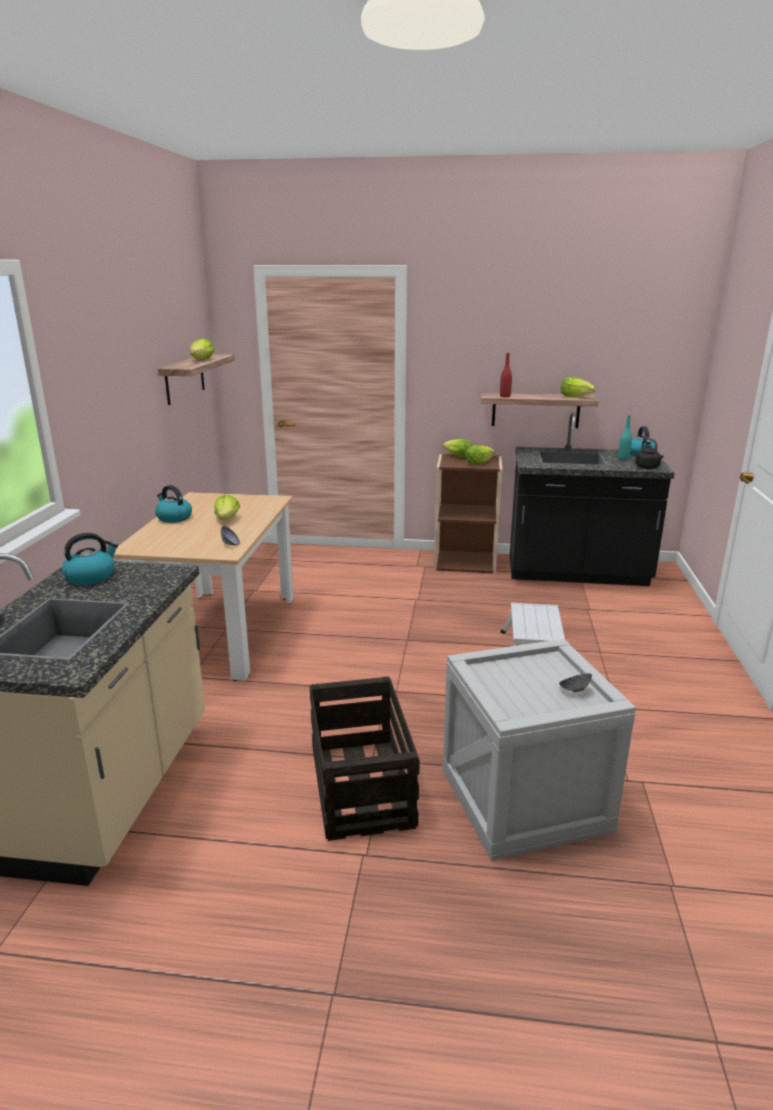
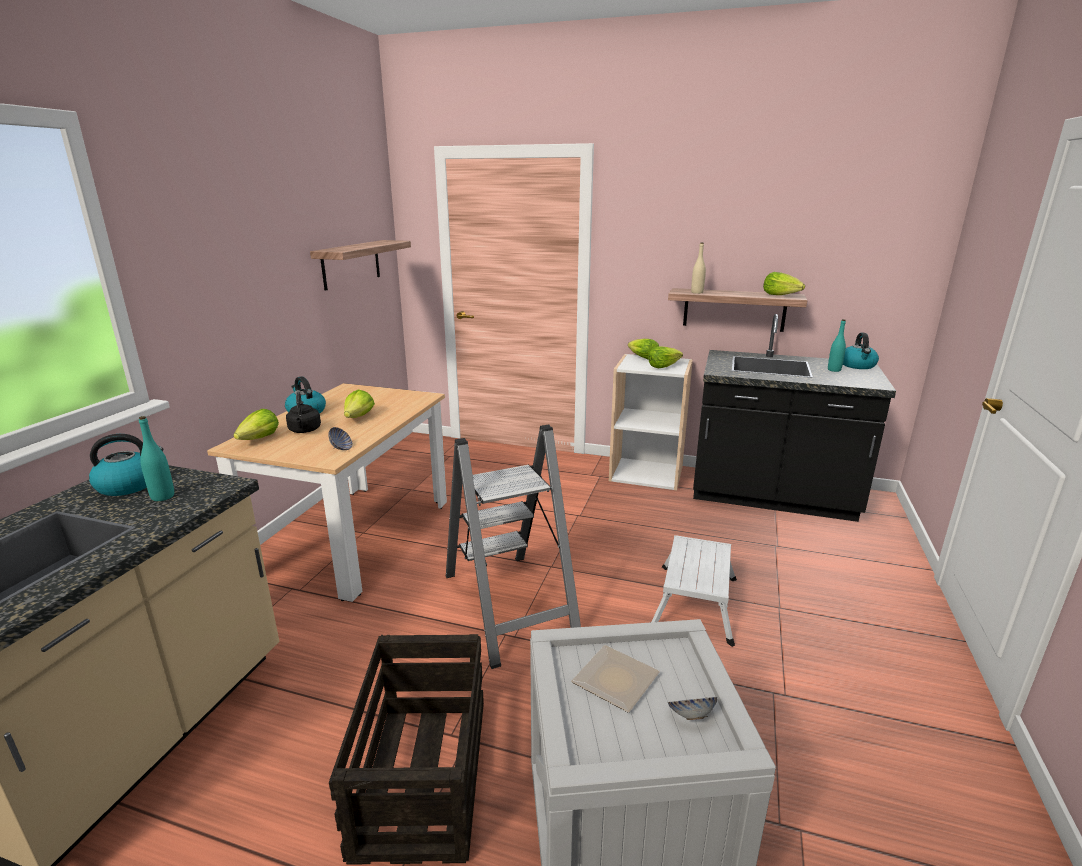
camera: 10 degrees right, 0 degrees up
lettuce [190,339,215,360] -> lettuce moved to [233,409,279,440]
brown bookcase [434,454,503,574] -> white bookcase [609,354,693,490]
red bottle [500,353,512,397] -> beige bottle [691,243,706,294]
black kettle [635,437,664,469] -> black kettle moved to [286,391,321,433]
none -> turquoise bottle [139,416,174,501]
none -> grey step ladder [445,424,581,669]
none -> plate [571,645,660,712]

